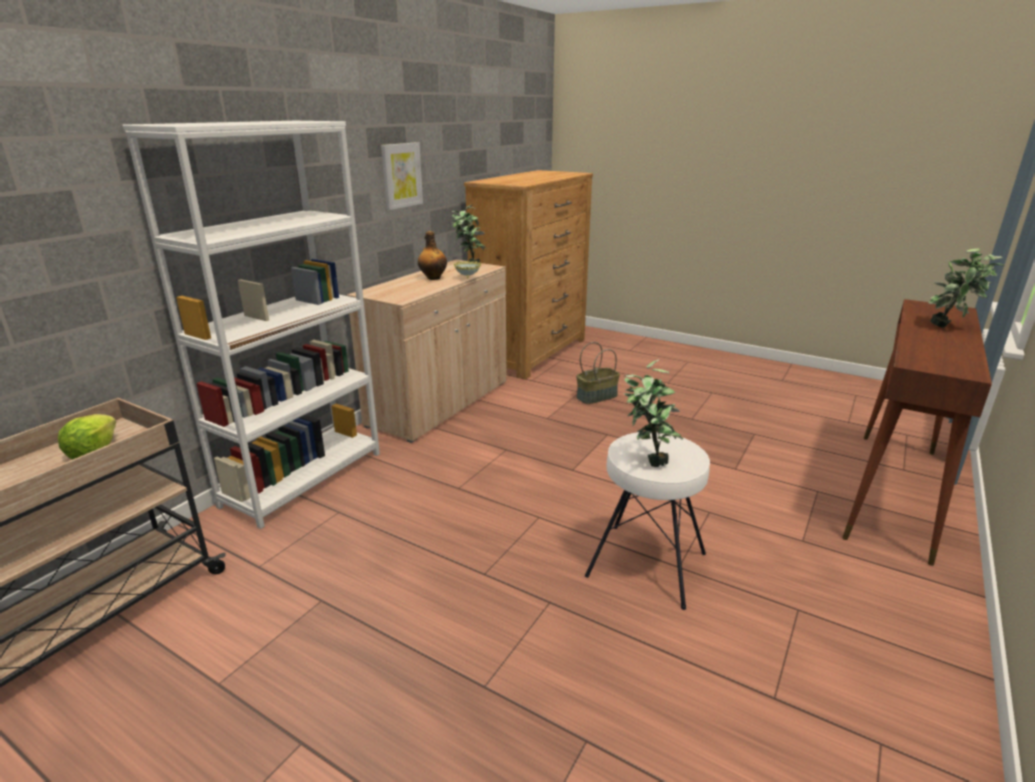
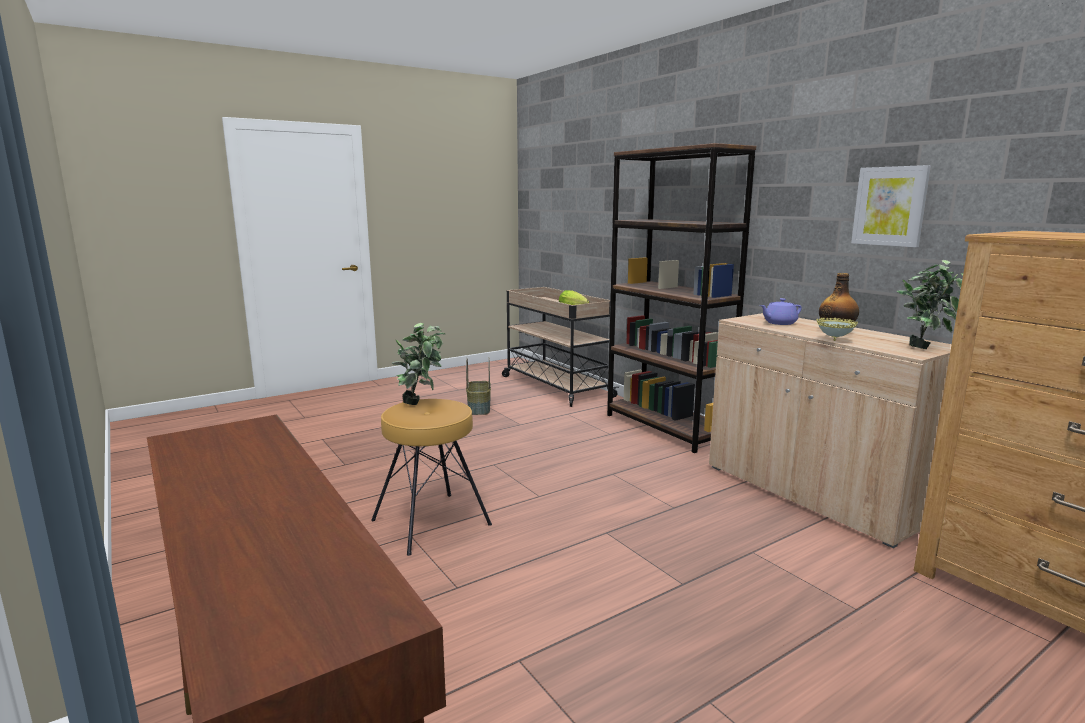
camera: 115 degrees right, 10 degrees down
white bookcase [123,121,380,529] -> brown bookcase [607,143,757,453]
basket [576,342,620,404] -> basket moved to [466,358,491,415]
white stool [585,432,710,610] -> brown stool [371,399,492,556]
potted plant [928,248,1004,328] -> none
none -> purple teapot [760,298,802,325]

